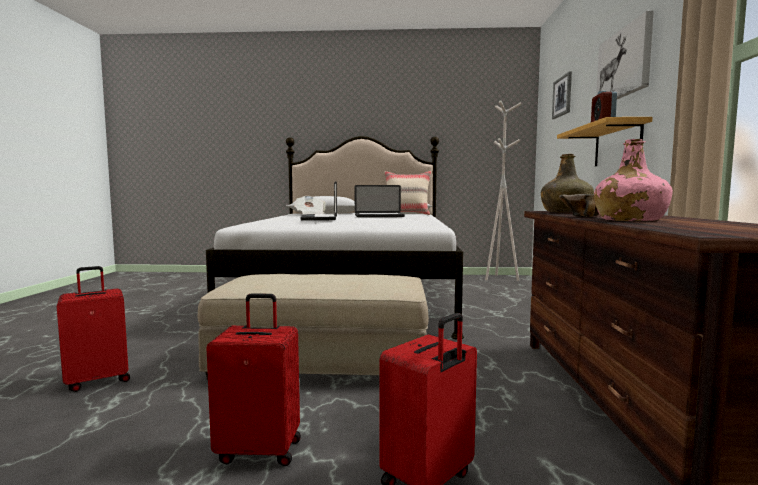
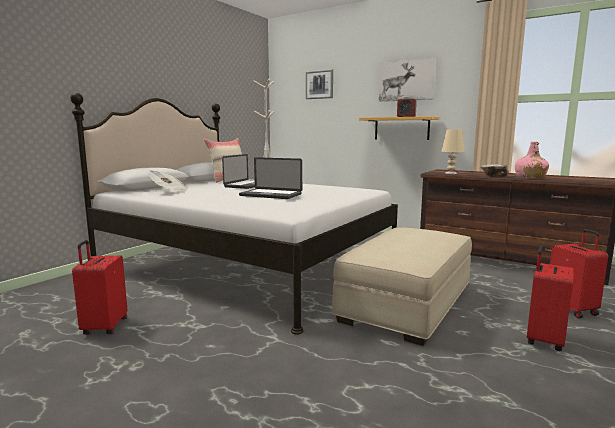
camera: 60 degrees left, 5 degrees up
red suitcase [57,266,130,392] -> red suitcase moved to [72,240,127,335]
green bottle [541,154,594,213] -> beige table lamp [441,130,464,174]

